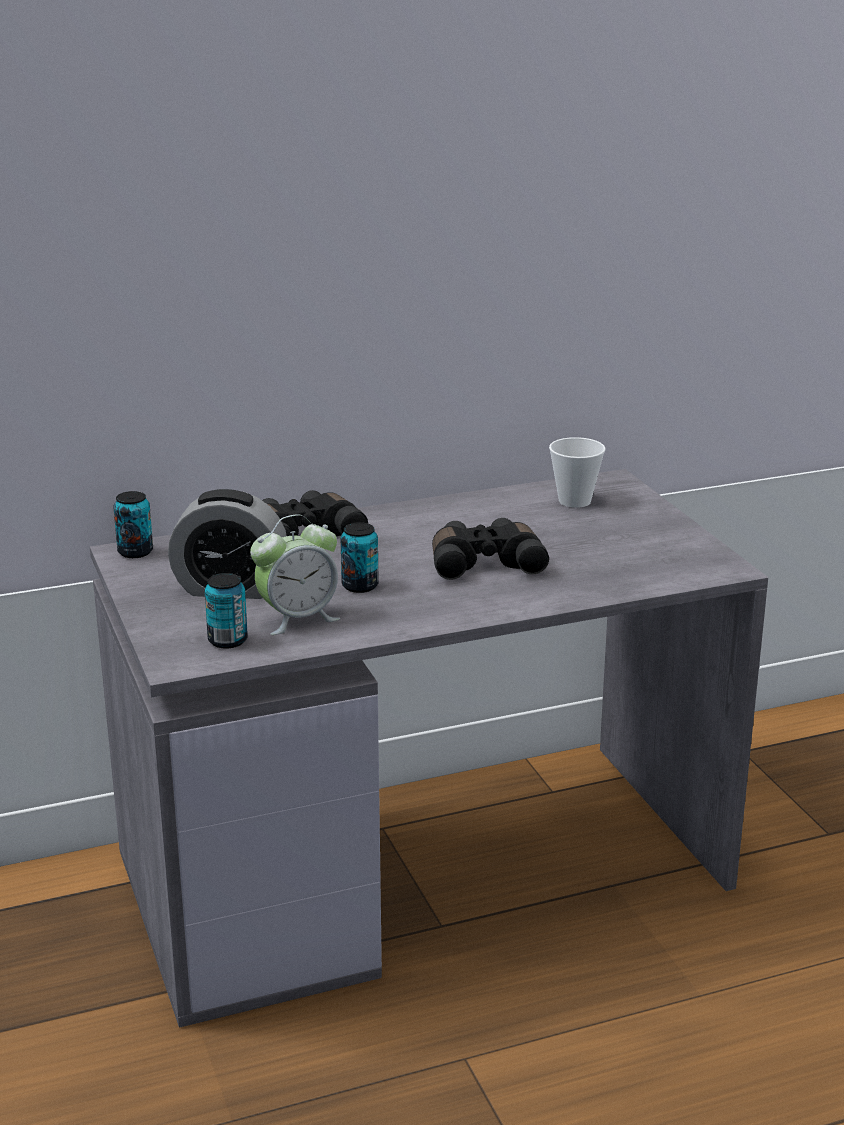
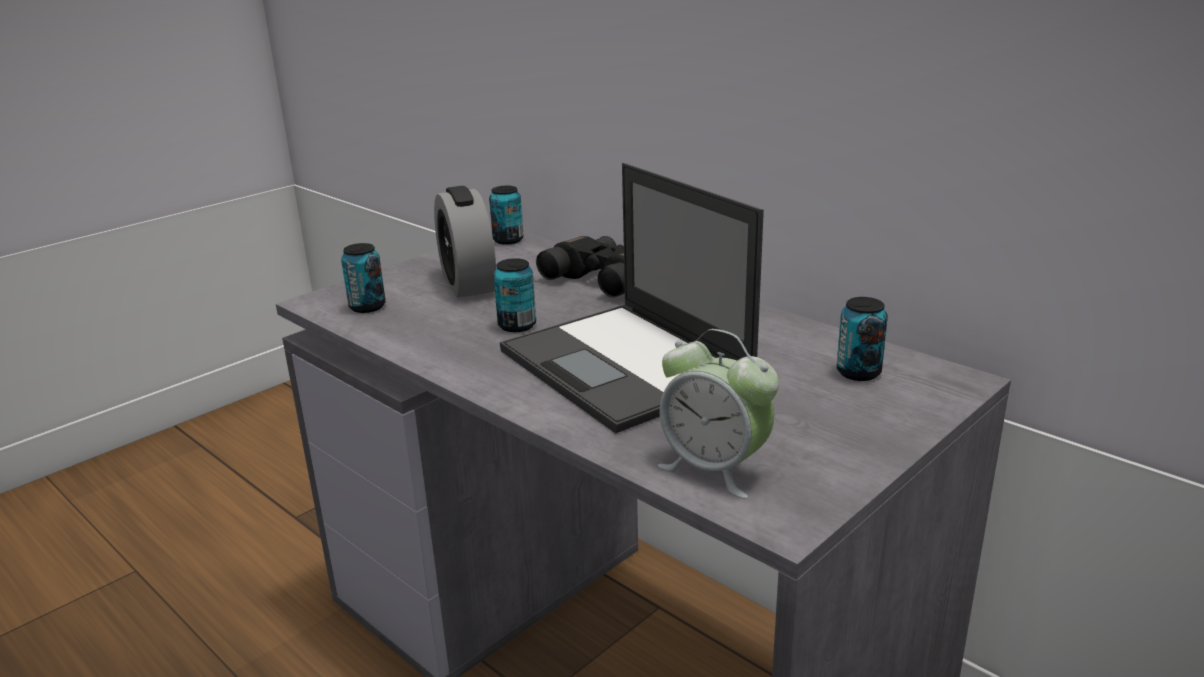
camera: 65 degrees right, 0 degrees up
alarm clock [250,514,340,635] -> alarm clock moved to [658,329,779,498]
black binoculars [432,518,549,580] -> laptop [500,163,764,433]
cup [549,437,606,508] -> can [837,297,888,381]

